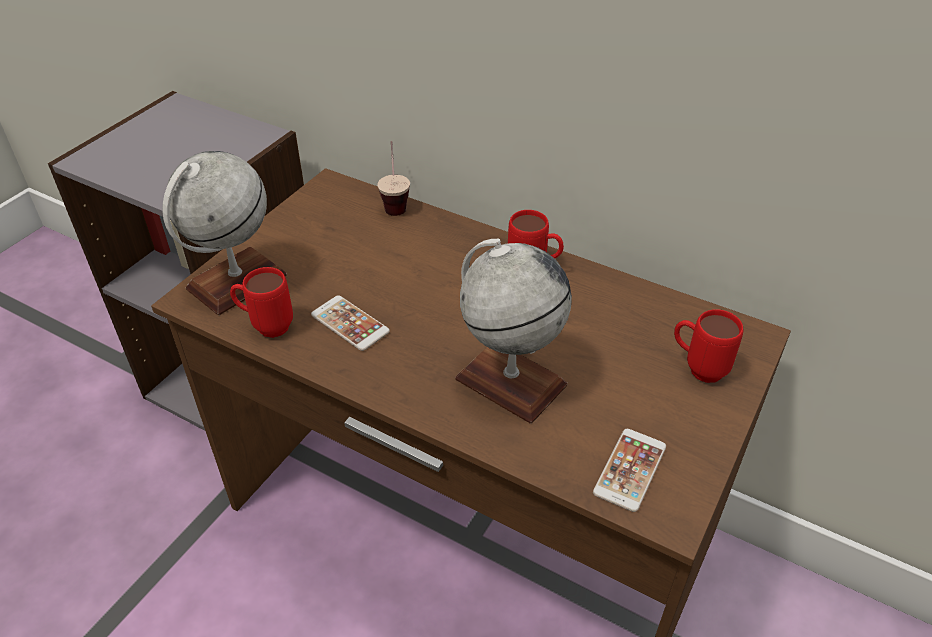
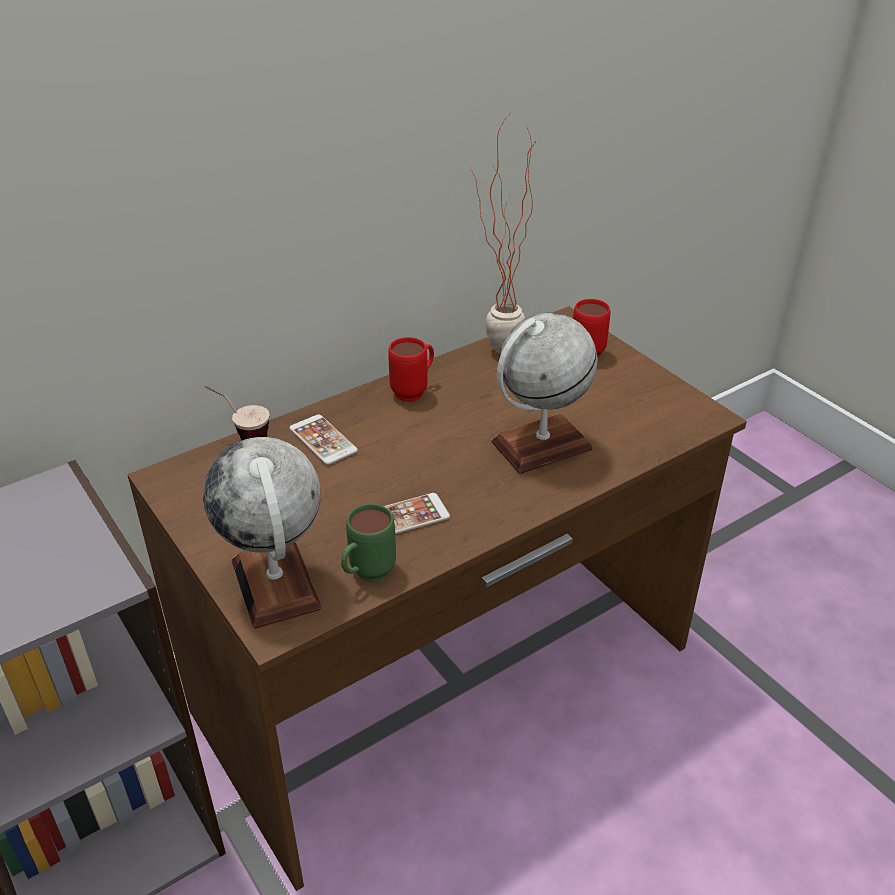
camera: 65 degrees left, 5 degrees down
red mug [230,267,293,338] -> green mug [341,504,396,582]
phone [593,429,666,512] -> phone moved to [289,414,358,465]
none -> potted plant [470,115,537,354]

